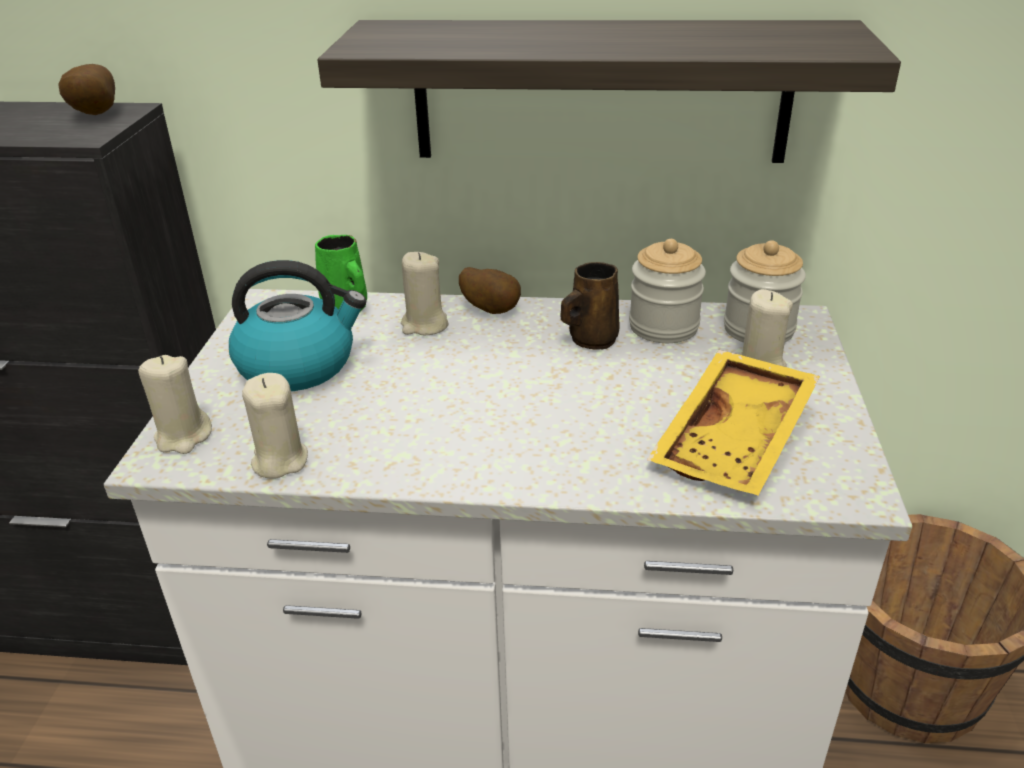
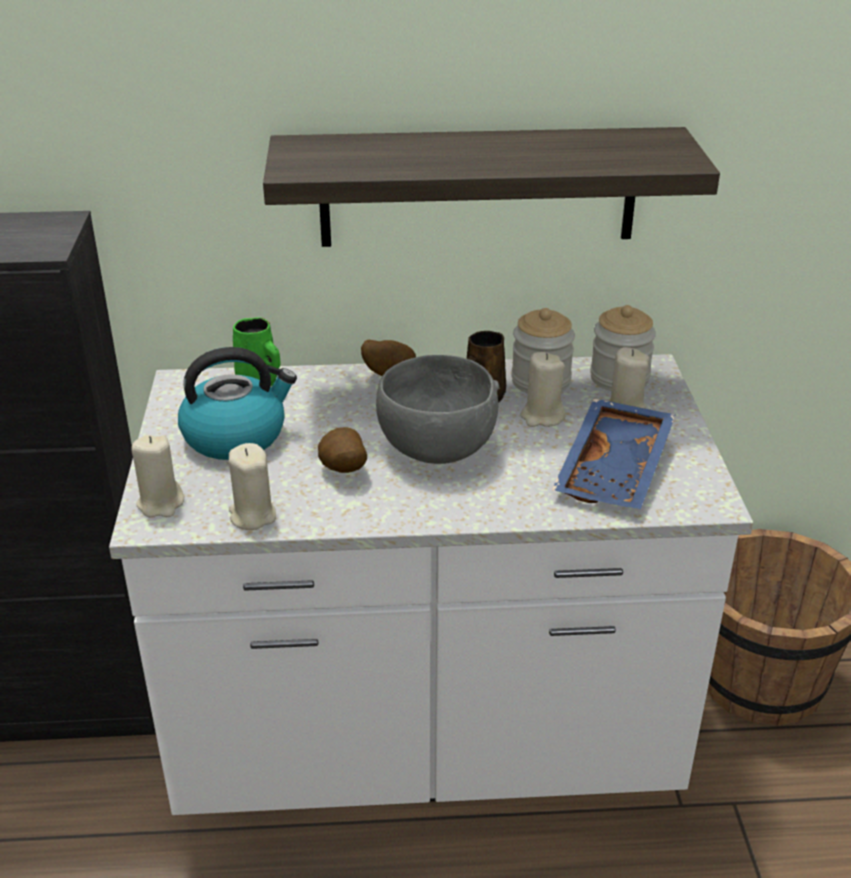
camera: 10 degrees left, 0 degrees up
potato [58,64,115,115] -> potato moved to [318,427,367,473]
beige candle [401,252,449,335] -> beige candle moved to [520,352,566,427]
yellow tray [647,350,820,495] -> blue tray [552,399,675,509]
none -> grey bowl [376,355,500,464]

